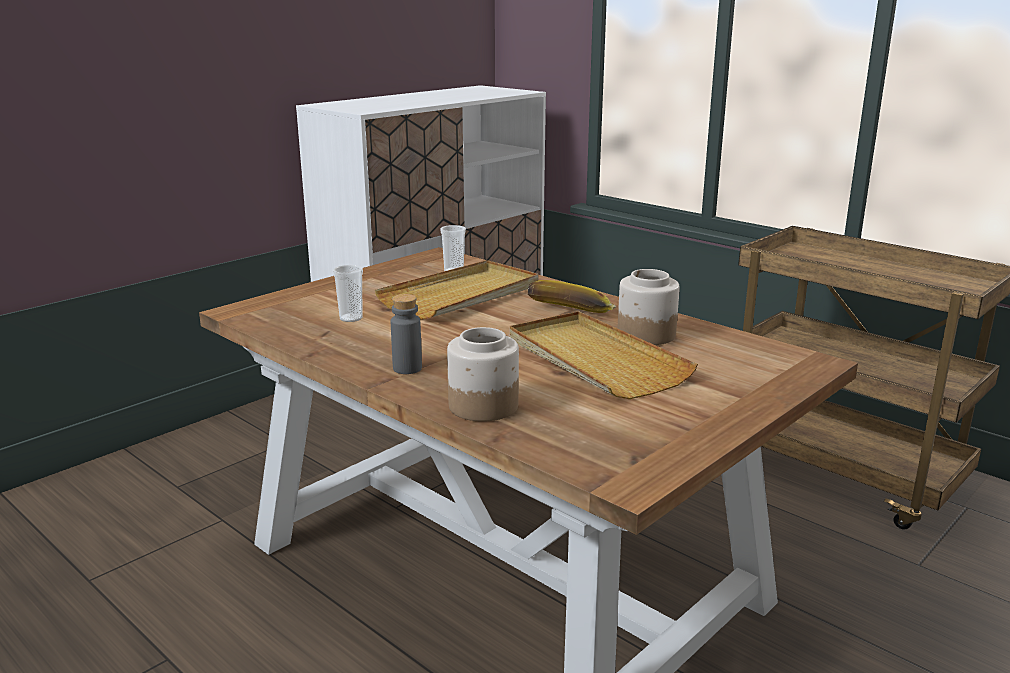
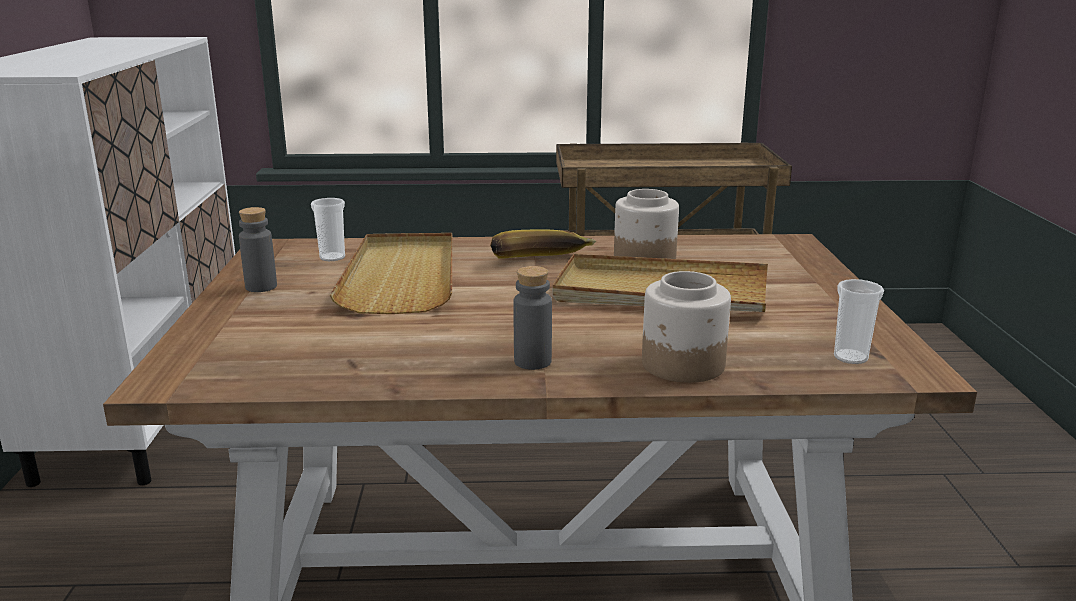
camera: 45 degrees left, 0 degrees up
cup [333,265,363,322] -> cup moved to [834,279,884,364]
none -> grey bottle [239,207,277,292]

